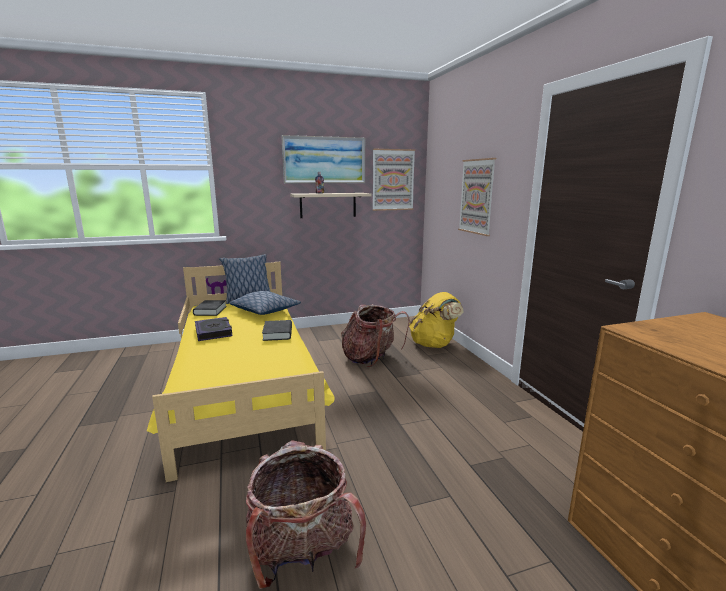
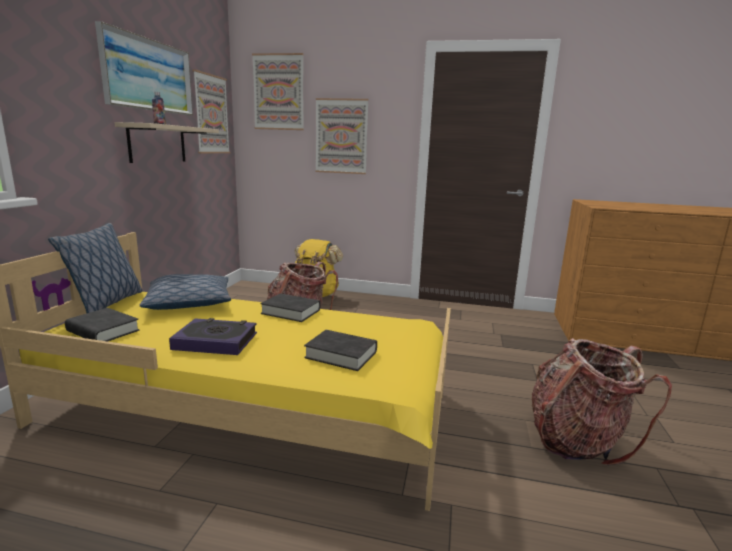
camera: 60 degrees left, 0 degrees up
none -> picture [252,53,304,130]
none -> black book [304,330,377,371]

